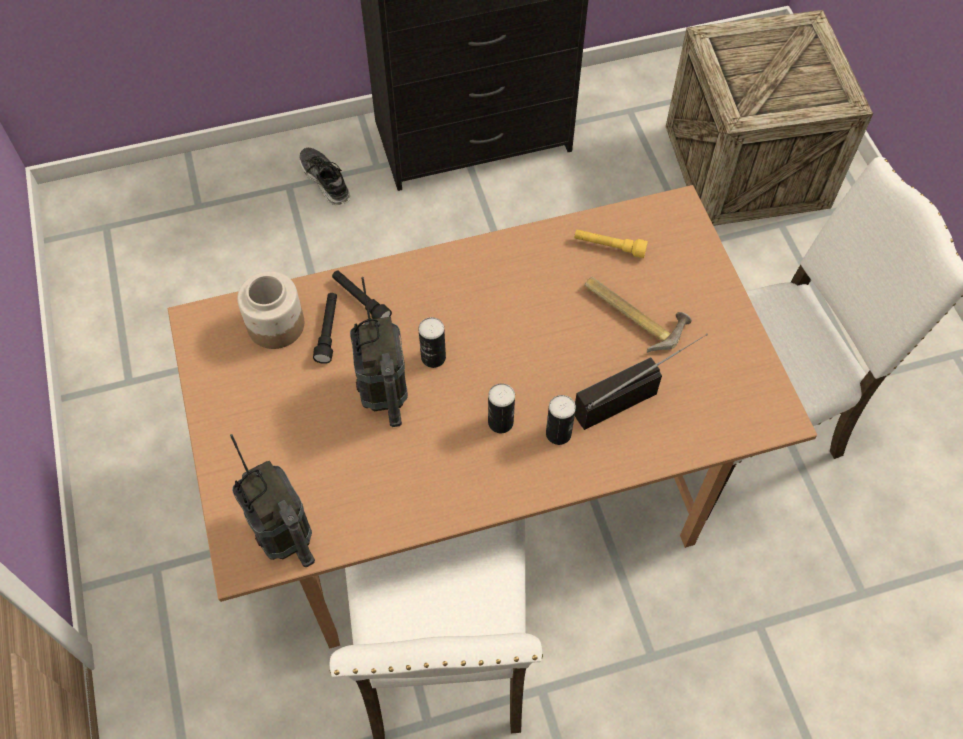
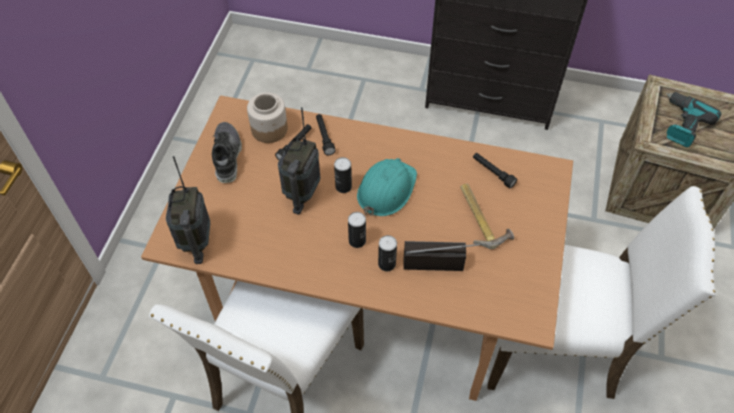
camera: 30 degrees right, 5 degrees down
shoe [299,148,351,206] -> shoe moved to [212,122,242,183]
yellow flashlight [574,230,648,258] -> black flashlight [473,153,517,188]
none -> turquoise hard hat [357,158,417,216]
none -> power drill [666,92,721,147]

